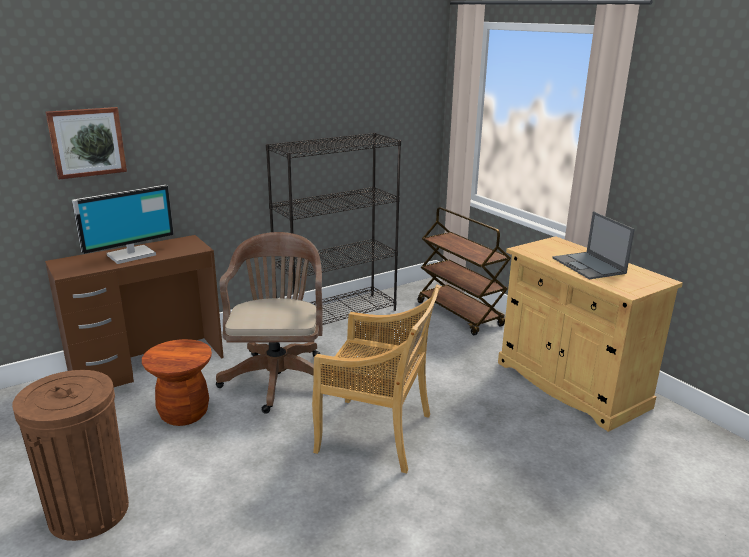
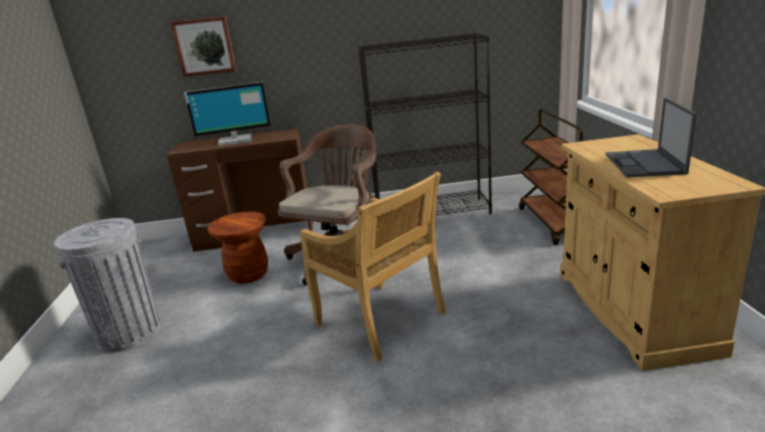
camera: 30 degrees right, 0 degrees up
brown trash can [12,370,129,541] -> grey trash can [54,218,161,352]

